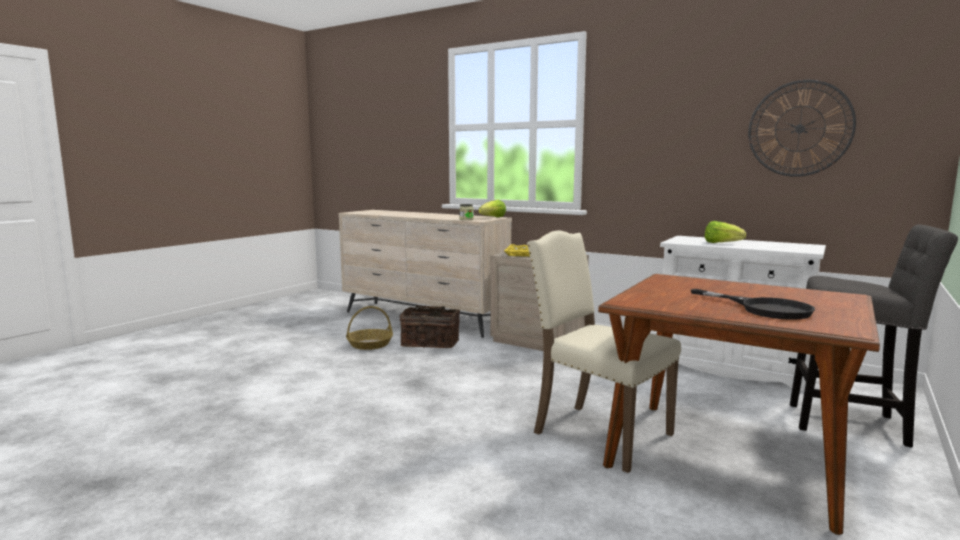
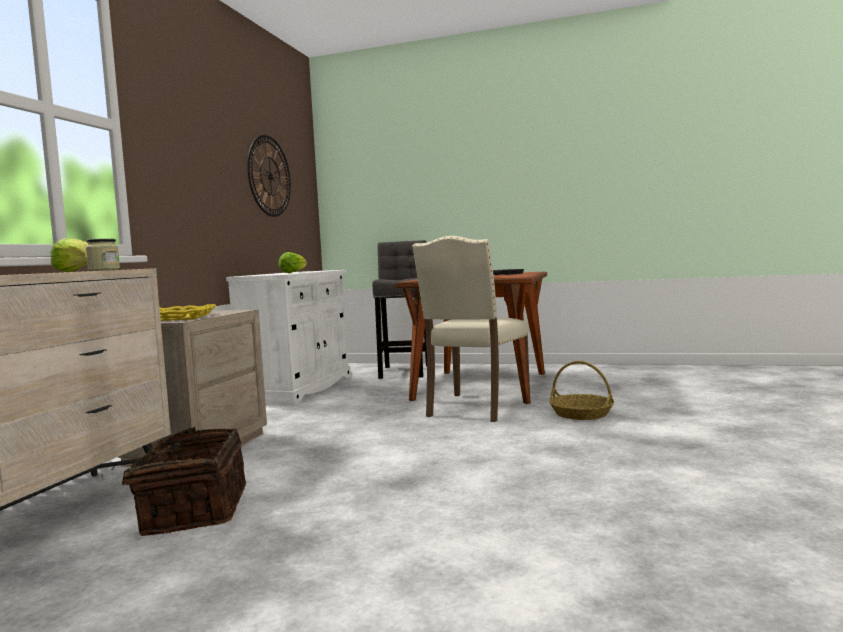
camera: 105 degrees left, 5 degrees down
basket [346,306,393,350] -> basket moved to [549,361,614,420]

